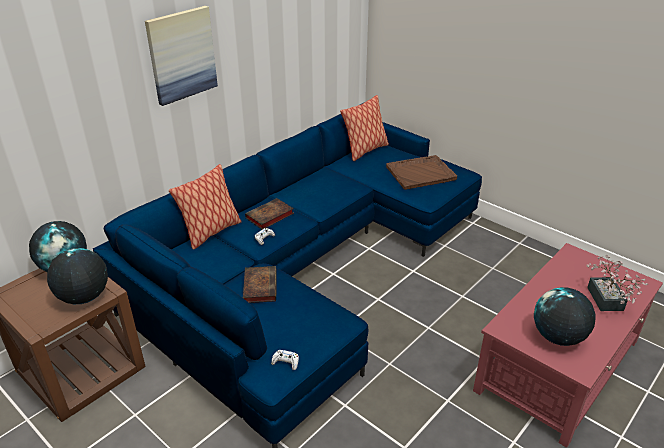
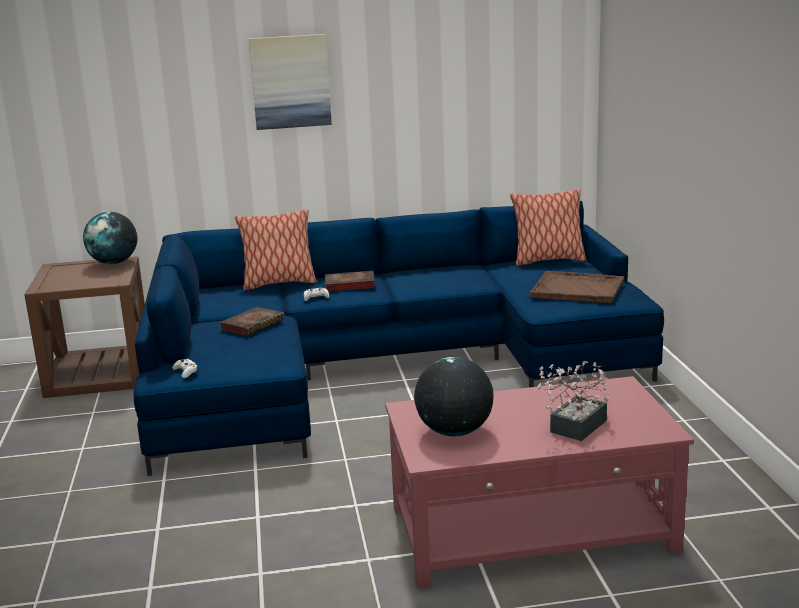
camera: 40 degrees right, 15 degrees down
globe [47,248,108,304] -> none

